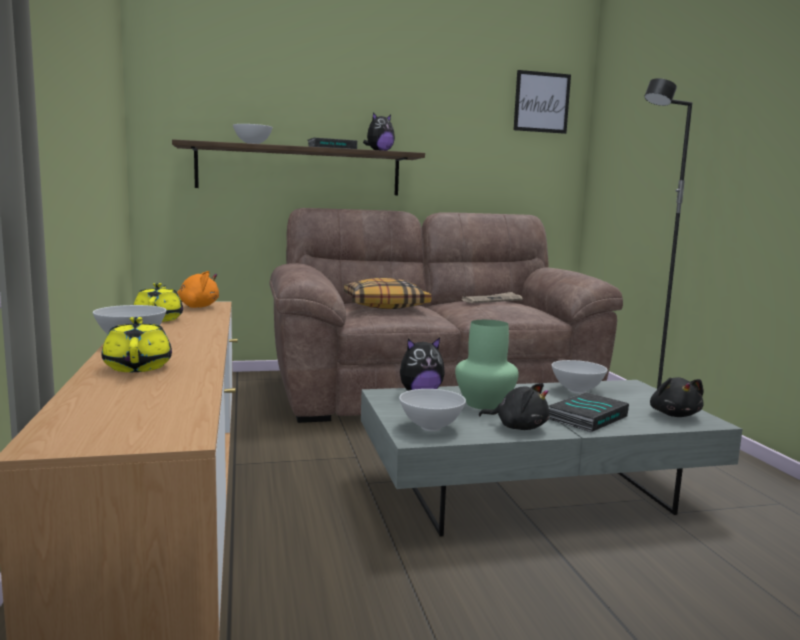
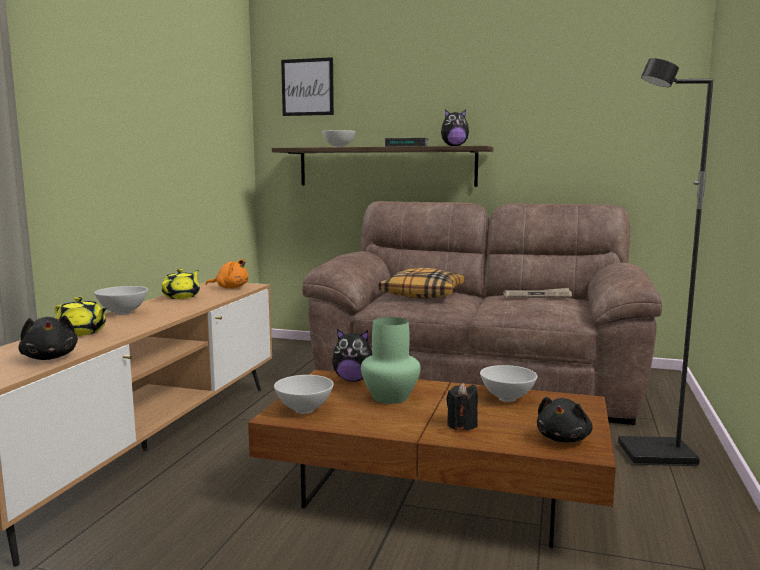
camera: 30 degrees right, 0 degrees up
yellow teapot [102,317,172,372] -> yellow teapot turned 105 degrees clockwise [55,297,108,336]
grey coffee table [361,380,743,537] -> brown coffee table [248,370,616,548]
black plush toy [479,383,549,430] -> black plush toy moved to [18,315,78,360]
picture [513,70,571,134] -> picture moved to [281,57,334,116]
book [548,392,629,432] -> black candle [447,383,478,430]

